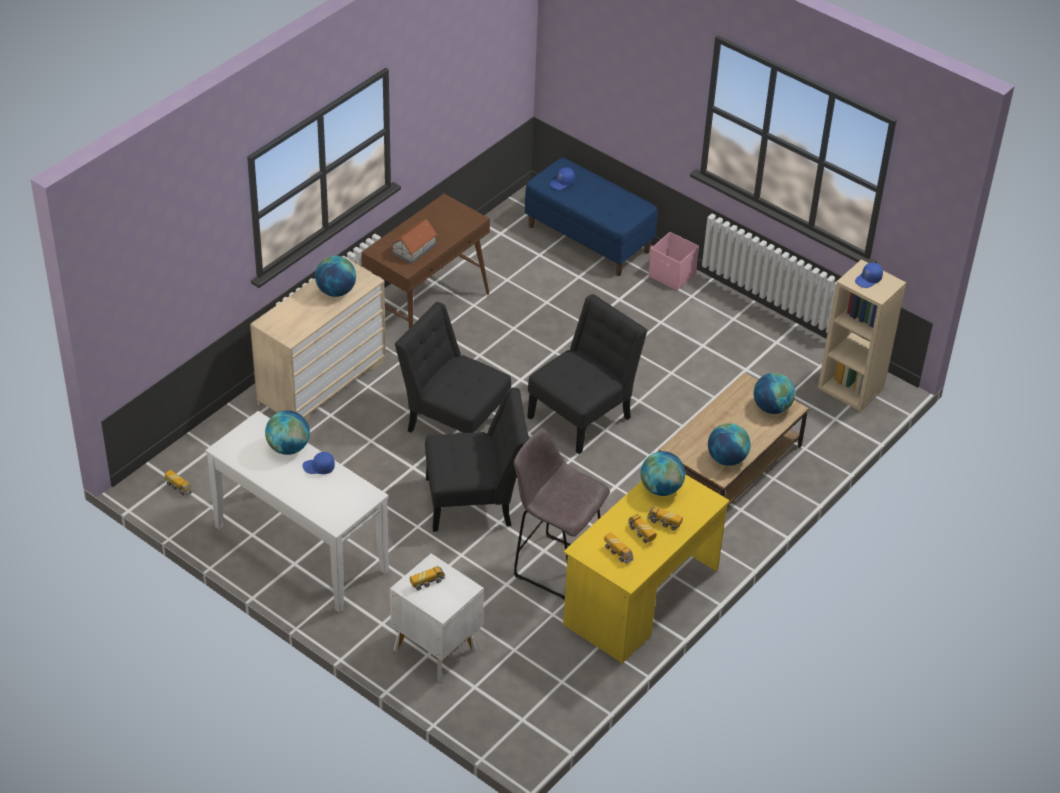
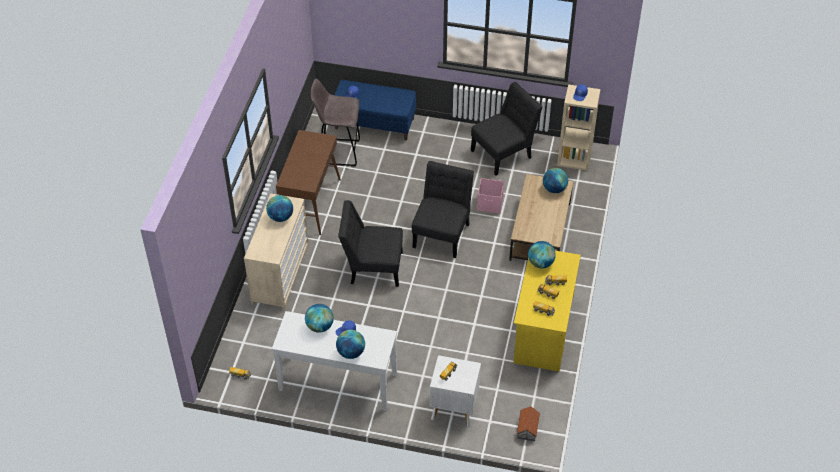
camera: 25 degrees left, 5 degrees up
toy house [391,219,437,264] -> toy house moved to [516,406,540,441]
black chair [425,388,529,532] -> black chair moved to [471,82,542,176]
grey stool [514,428,610,600] -> grey stool moved to [311,79,360,166]
pink storage box [648,232,699,291] -> pink storage box moved to [477,178,504,214]
globe [708,423,750,466] -> globe moved to [336,330,365,359]

